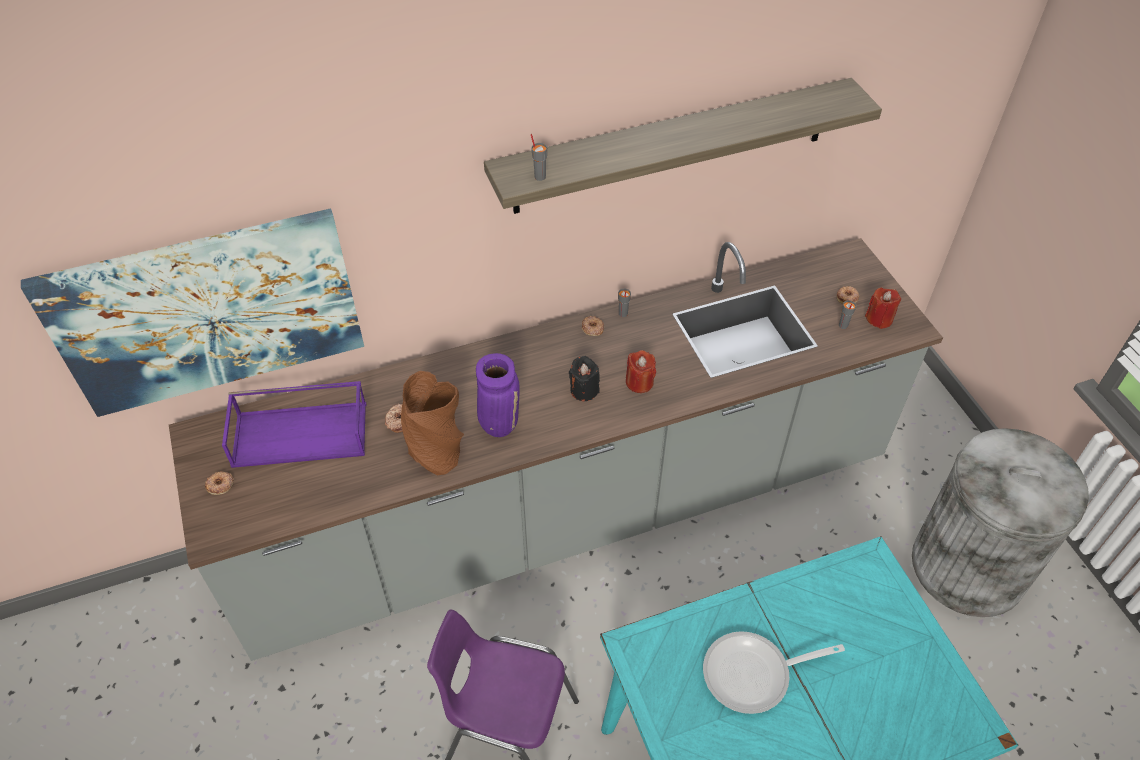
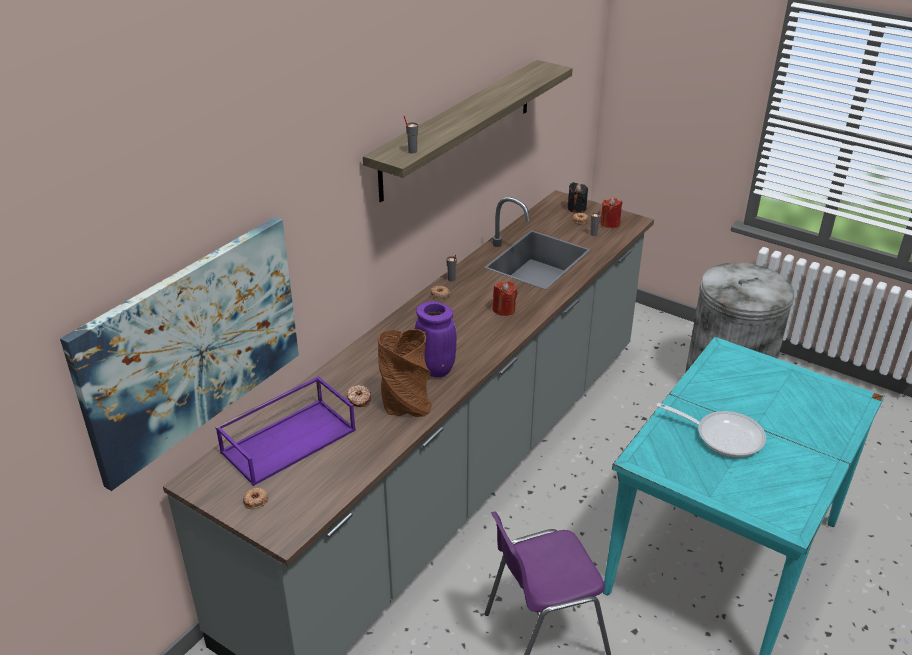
camera: 35 degrees left, 15 degrees down
black candle [569,356,600,401] -> black candle moved to [568,182,588,213]
frying pan [703,631,845,714] -> frying pan turned 105 degrees counterclockwise [656,403,766,458]

